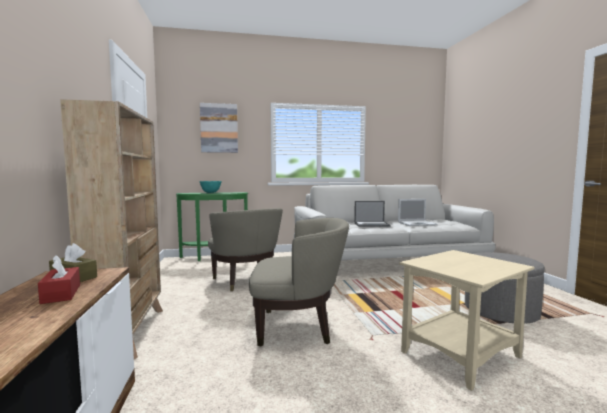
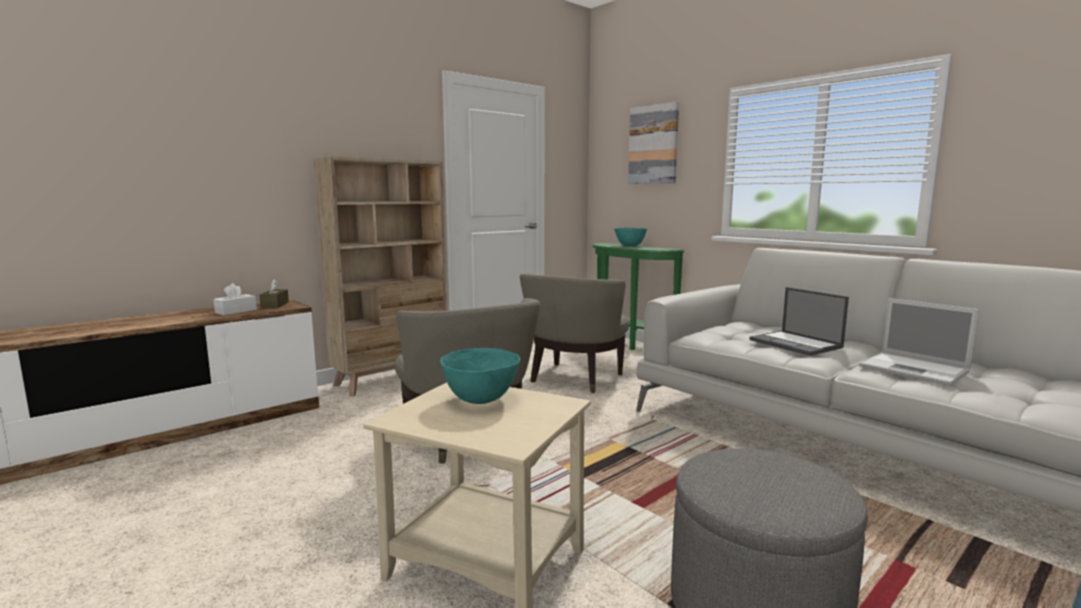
camera: 60 degrees right, 5 degrees up
red tissue box [38,255,80,304] -> white tissue box [213,283,257,315]
none -> turquoise bowl [440,348,520,404]

